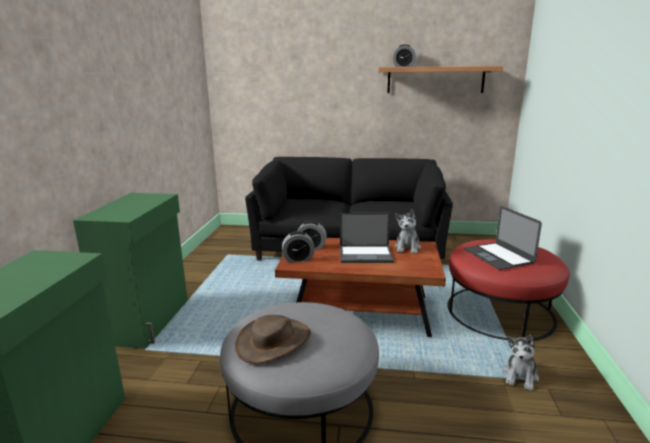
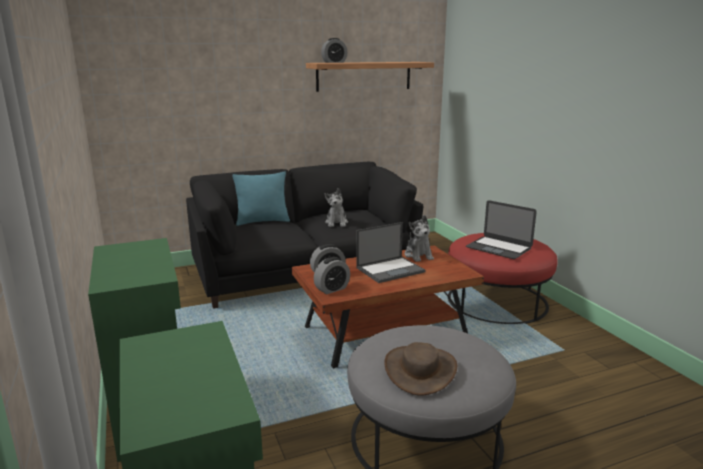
camera: 30 degrees left, 0 degrees up
plush toy [503,335,539,391] -> plush toy moved to [324,188,348,227]
none -> turquoise pillow [232,171,290,226]

